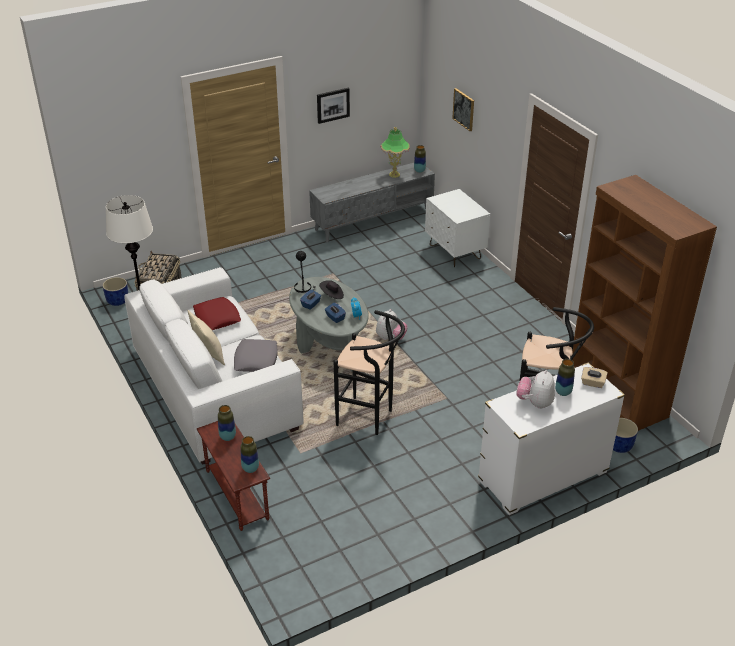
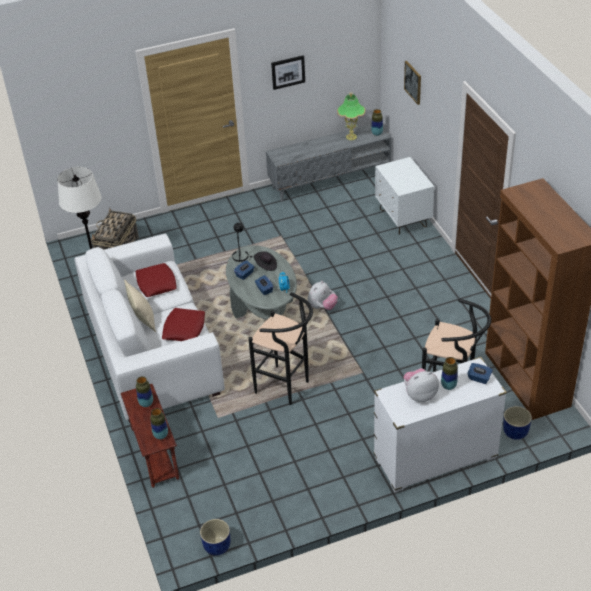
camera: 10 degrees right, 5 degrees up
blue planter [102,277,128,306] -> blue planter moved to [200,519,230,556]
grey pillow [234,339,278,372] -> red pillow [162,308,205,341]
plush toy [516,370,555,409] -> plush toy turned 45 degrees clockwise [404,368,439,402]
beige tissue box [581,367,607,388] -> blue tissue box [467,363,493,384]

